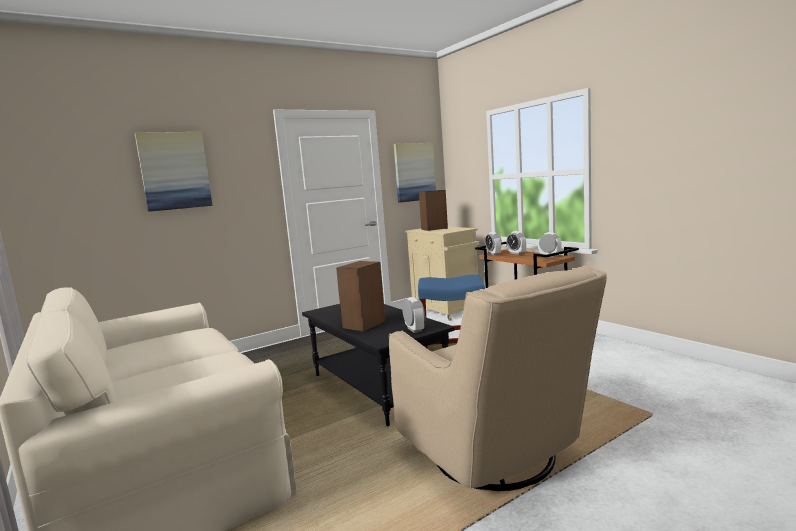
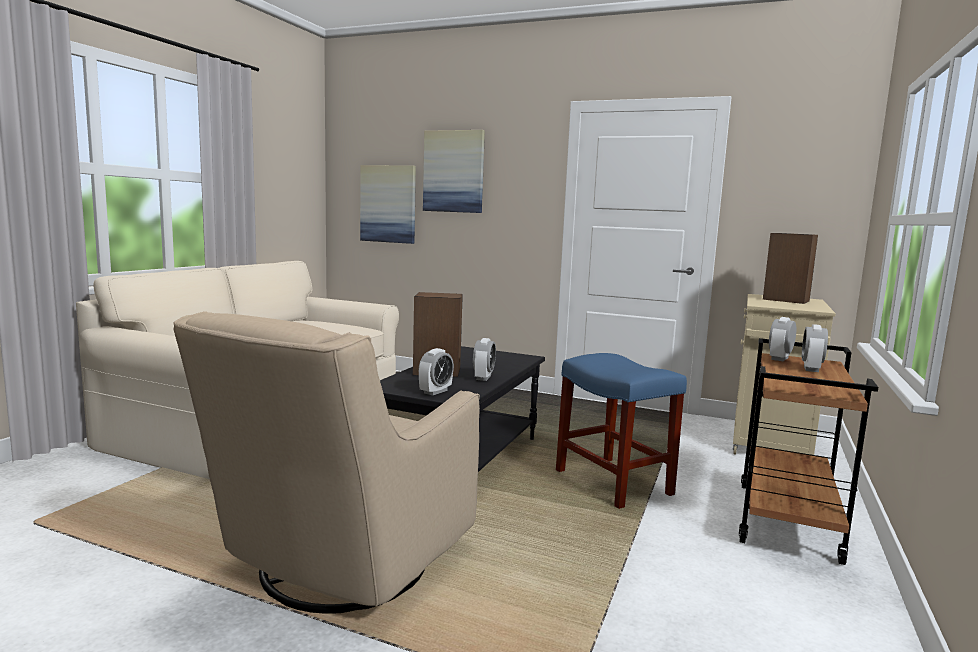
camera: 55 degrees right, 0 degrees up
picture [394,143,436,203] -> picture moved to [360,165,416,244]
alarm clock [538,232,562,257] -> alarm clock moved to [473,338,496,381]

